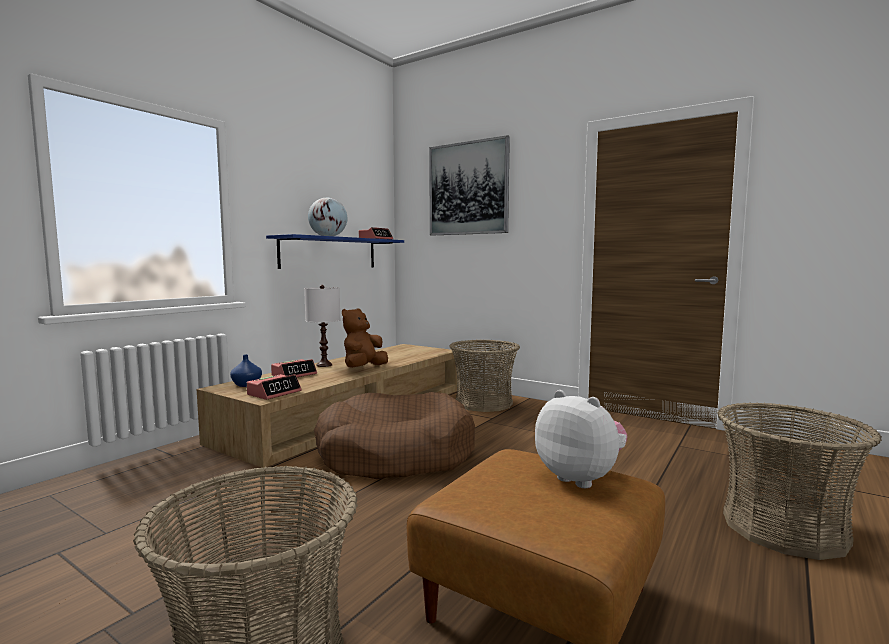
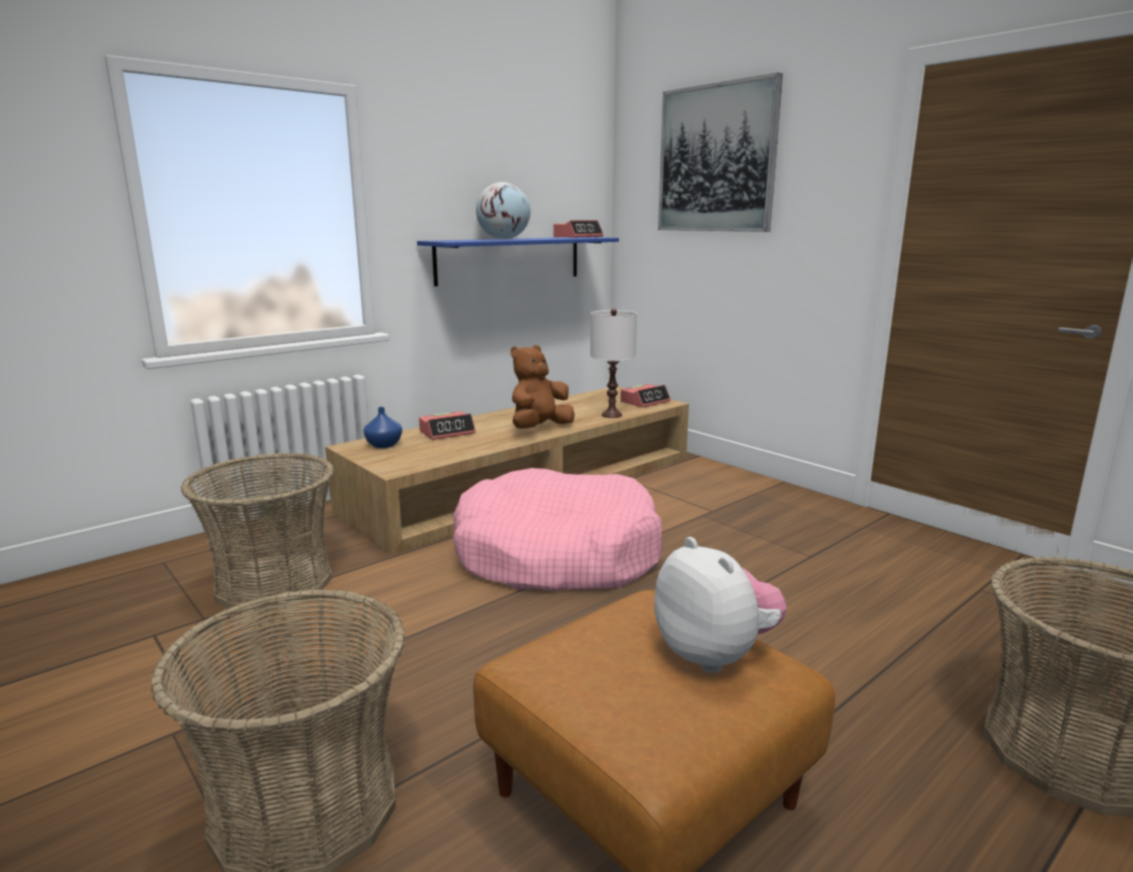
camera: 15 degrees right, 10 degrees up
alarm clock [247,374,302,400] -> alarm clock moved to [620,384,671,407]
white table lamp [304,285,340,367] -> white table lamp moved to [590,309,637,418]
brown dog bed [314,392,475,479] -> pink dog bed [453,468,663,590]
basket [449,340,520,412] -> basket moved to [181,453,334,612]

